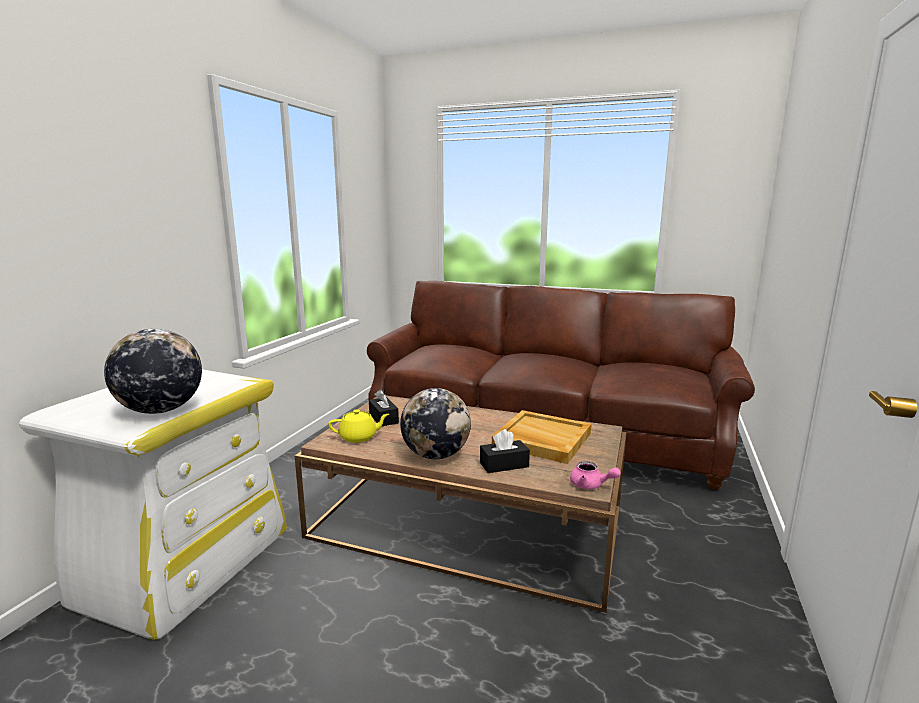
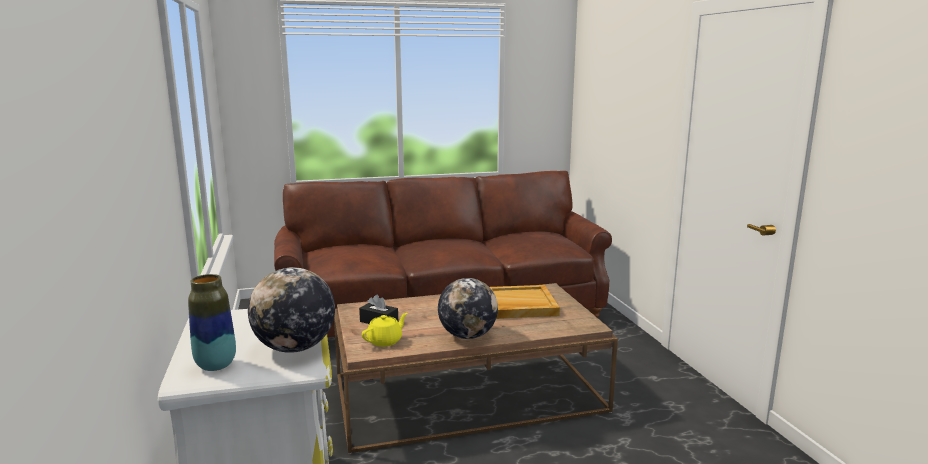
camera: 35 degrees left, 0 degrees up
black tissue box [480,429,530,473] -> none
pink teapot [570,461,621,489] -> none
none -> vase [188,274,236,371]

